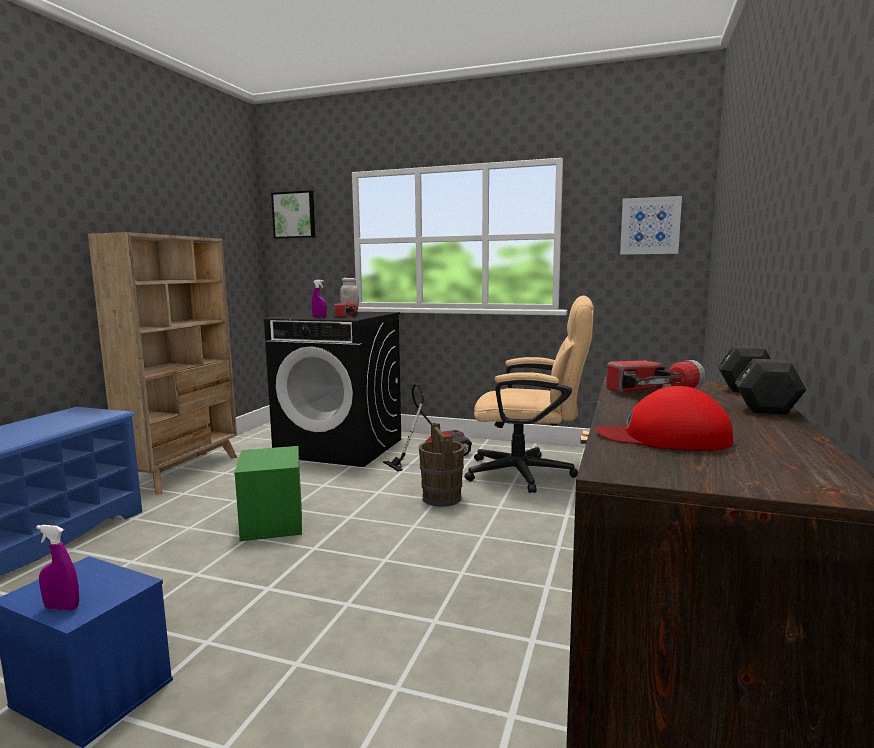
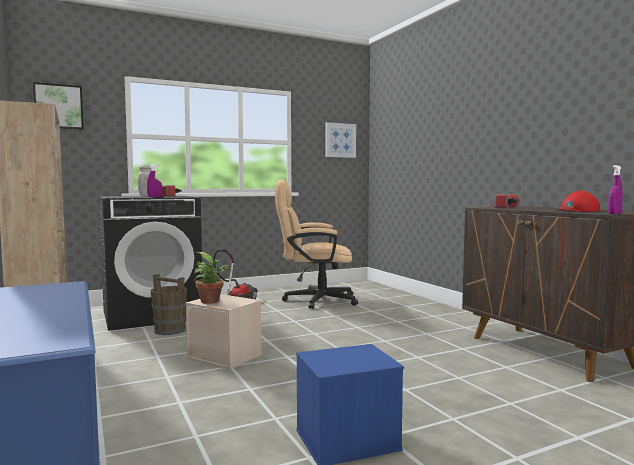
camera: 45 degrees left, 5 degrees down
purple spray bottle [36,525,79,611] -> purple spray bottle moved to [608,165,622,214]
green storage box [234,446,302,541] -> beige storage box [185,294,262,369]
brown bucket [419,423,464,507] -> brown bucket moved to [151,274,187,335]
beige office chair [465,295,594,493] -> beige office chair turned 150 degrees counterclockwise [275,179,358,309]
black dumbbell [718,346,806,415] -> none
none -> potted plant [194,252,230,304]

